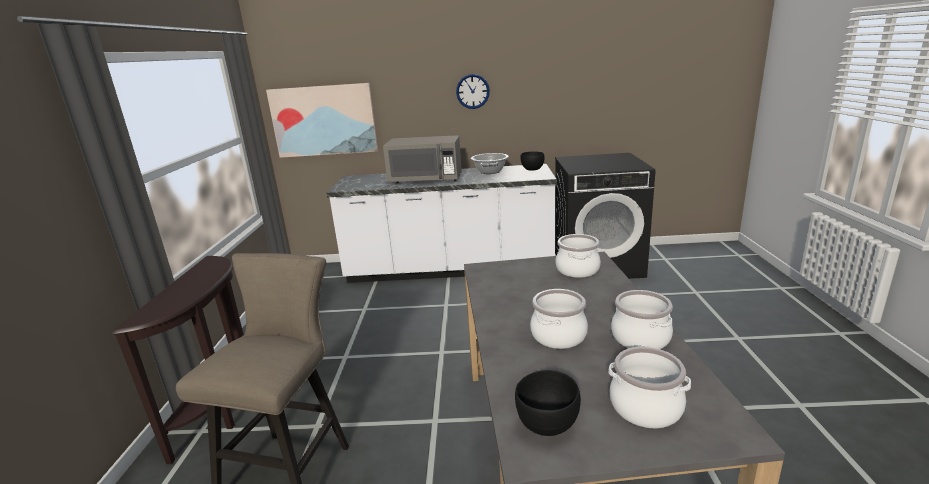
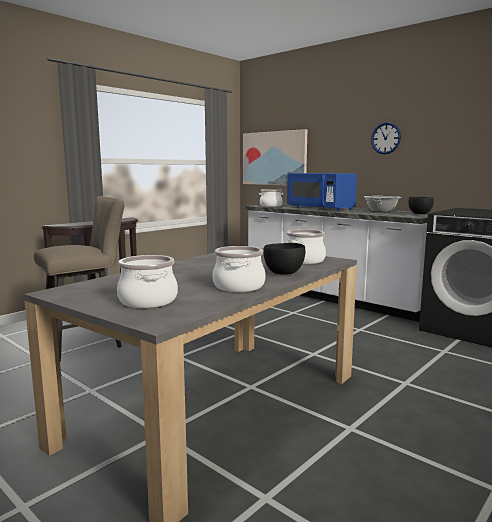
camera: 40 degrees right, 10 degrees down
grey microwave [383,135,462,184] -> blue microwave [287,173,357,211]
black bowl [515,370,581,436] -> black bowl moved to [263,243,305,275]
cooking pot [530,289,588,349] -> cooking pot moved to [259,189,283,207]

